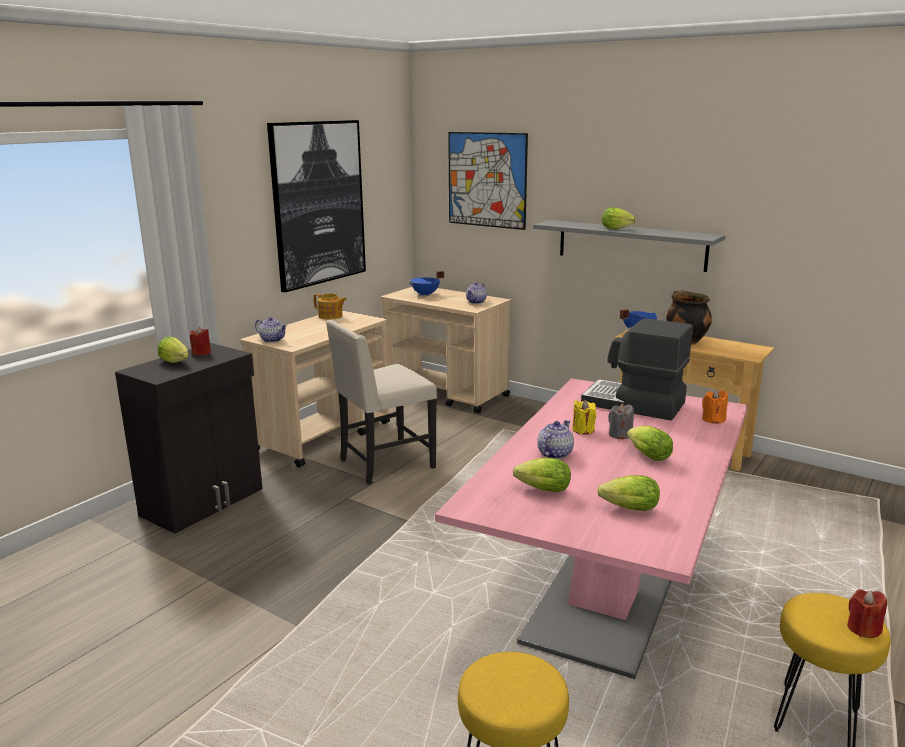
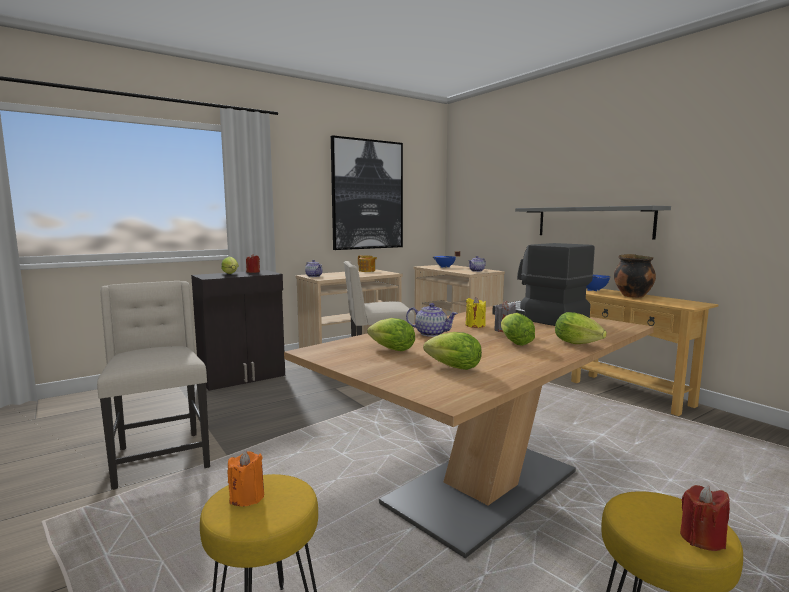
camera: 20 degrees right, 10 degrees down
pink dining table [435,378,748,679] -> brown dining table [284,304,654,558]
picture [448,132,528,230] -> none
teapot [537,420,574,459] -> teapot turned 60 degrees clockwise [406,303,458,337]
lettuce [602,207,636,229] -> lettuce moved to [555,312,607,344]
orange candle [702,390,728,424] -> orange candle moved to [228,451,264,506]
none -> beige chair [97,281,210,490]

